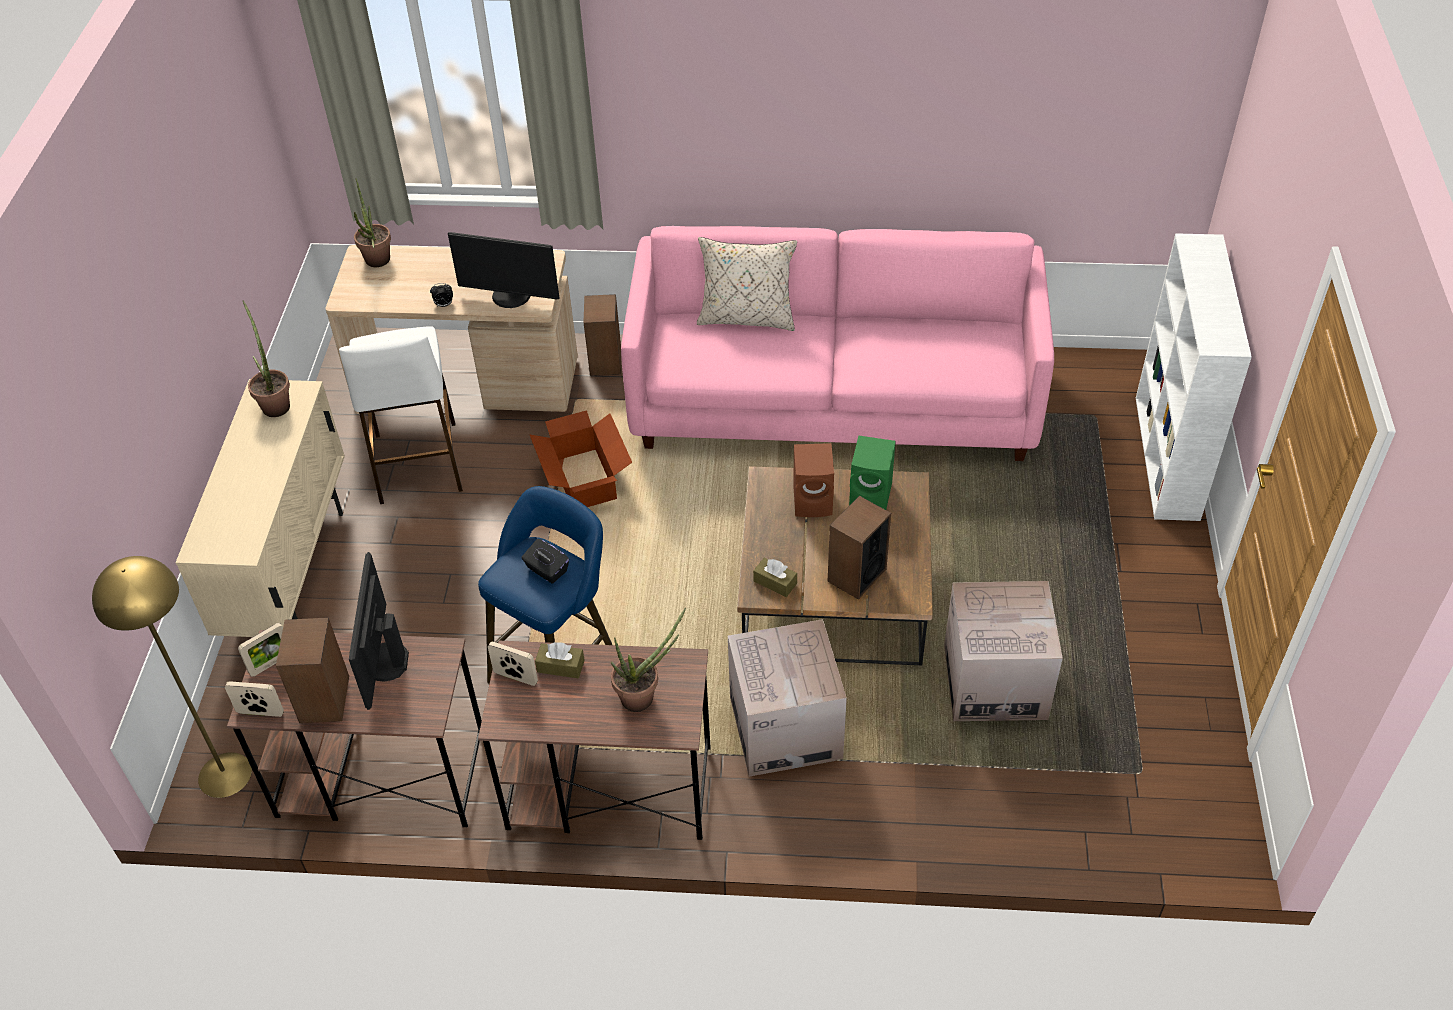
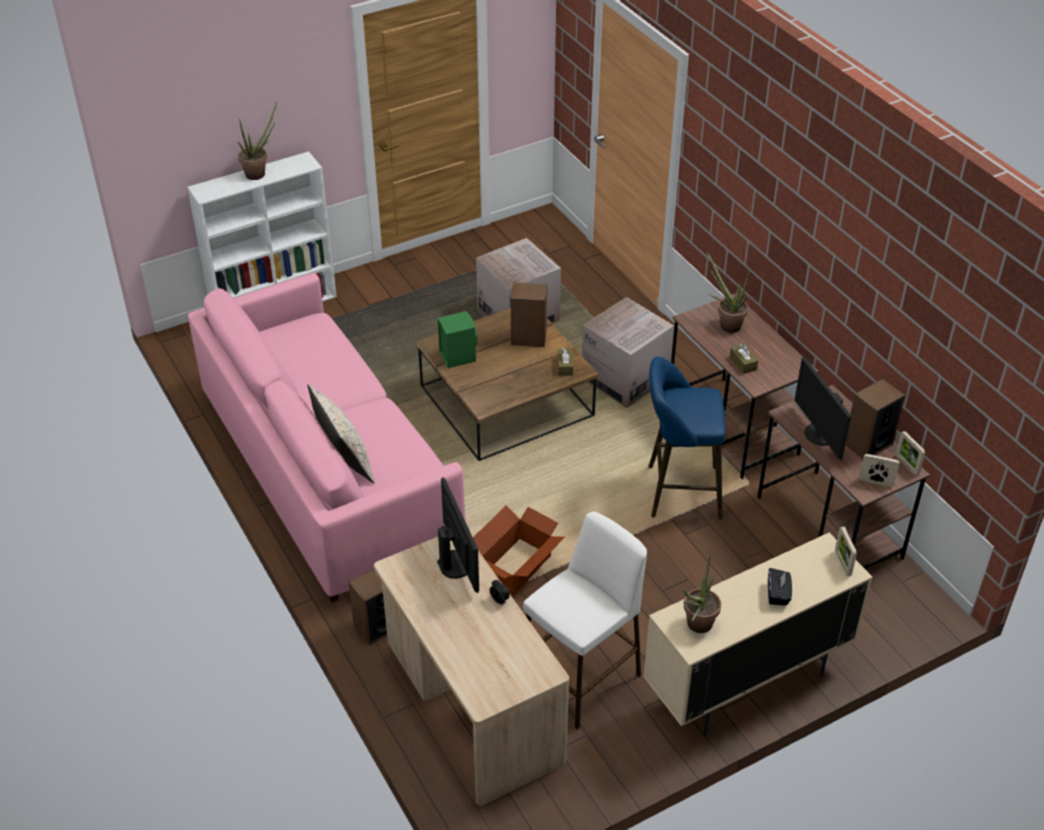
camera: 125 degrees left, 5 degrees down
yellow floor lamp [92,556,252,798] -> none
monitor [349,552,409,710] -> monitor turned 105 degrees clockwise [795,357,851,460]
potted plant [354,178,391,267] -> potted plant moved to [238,101,277,180]
picture frame [488,642,538,686] -> picture frame moved to [835,527,857,576]
black tissue box [521,539,569,584] -> black tissue box moved to [768,568,792,606]
brown speaker [793,443,834,517] -> none

